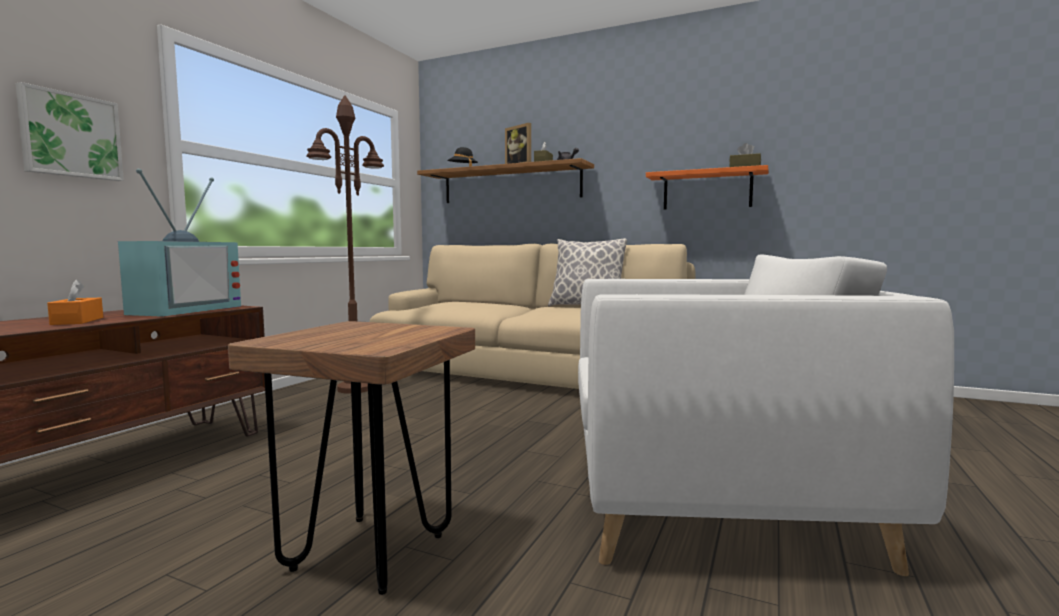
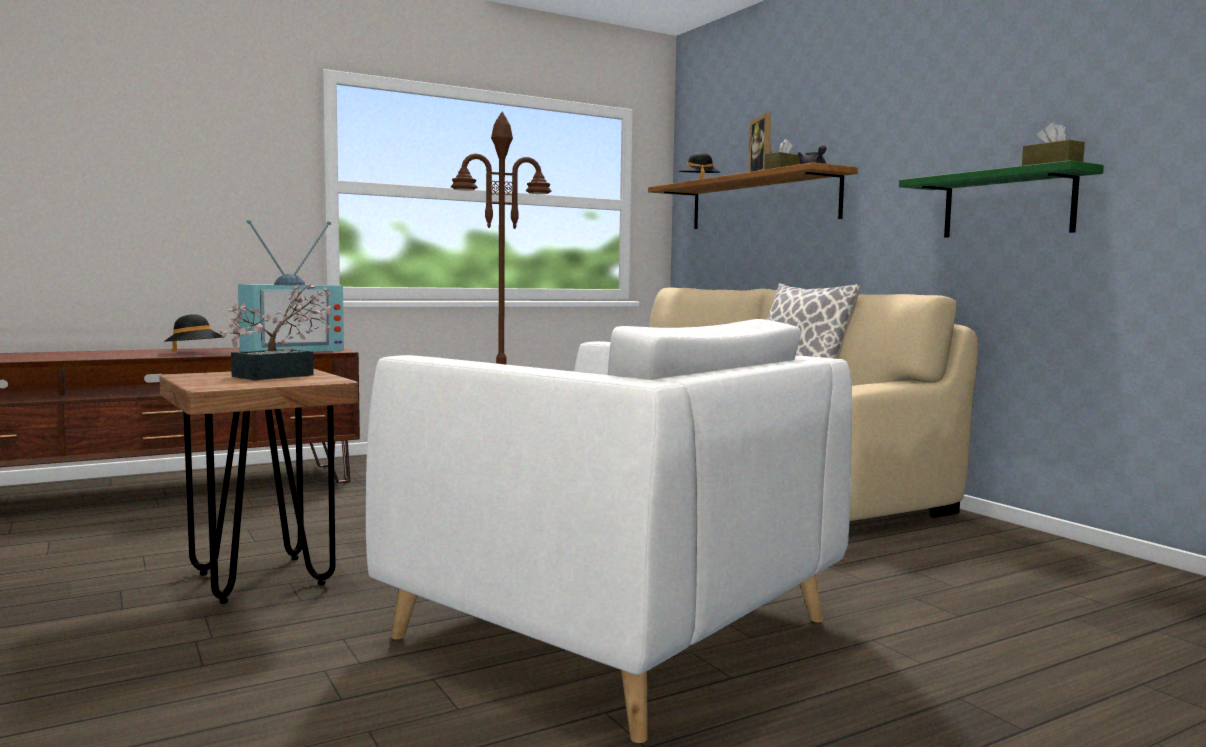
camera: 35 degrees right, 0 degrees up
picture [16,82,124,181] -> none
orange tissue box [47,279,103,325] -> black hat [164,314,223,352]
orange shelf [646,165,769,210] -> green shelf [899,160,1104,238]
none -> potted plant [220,283,333,380]

